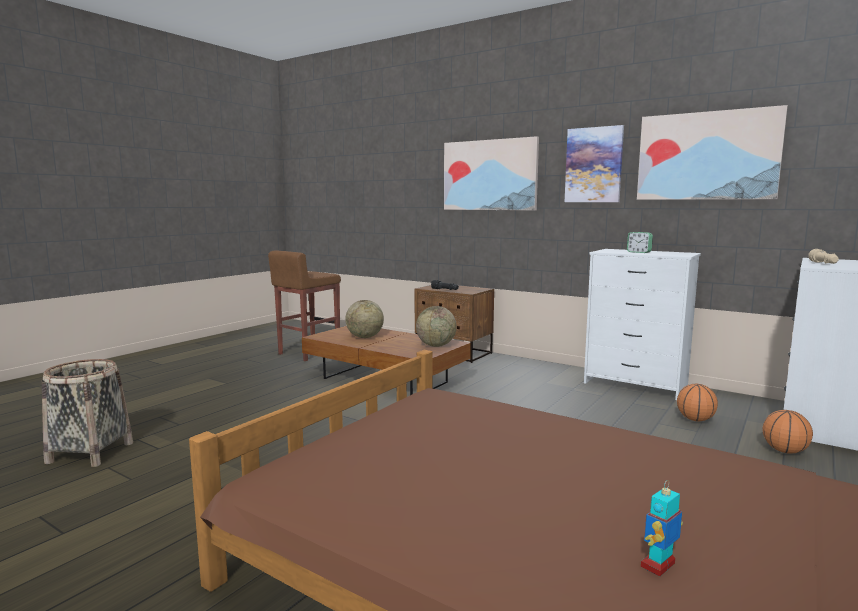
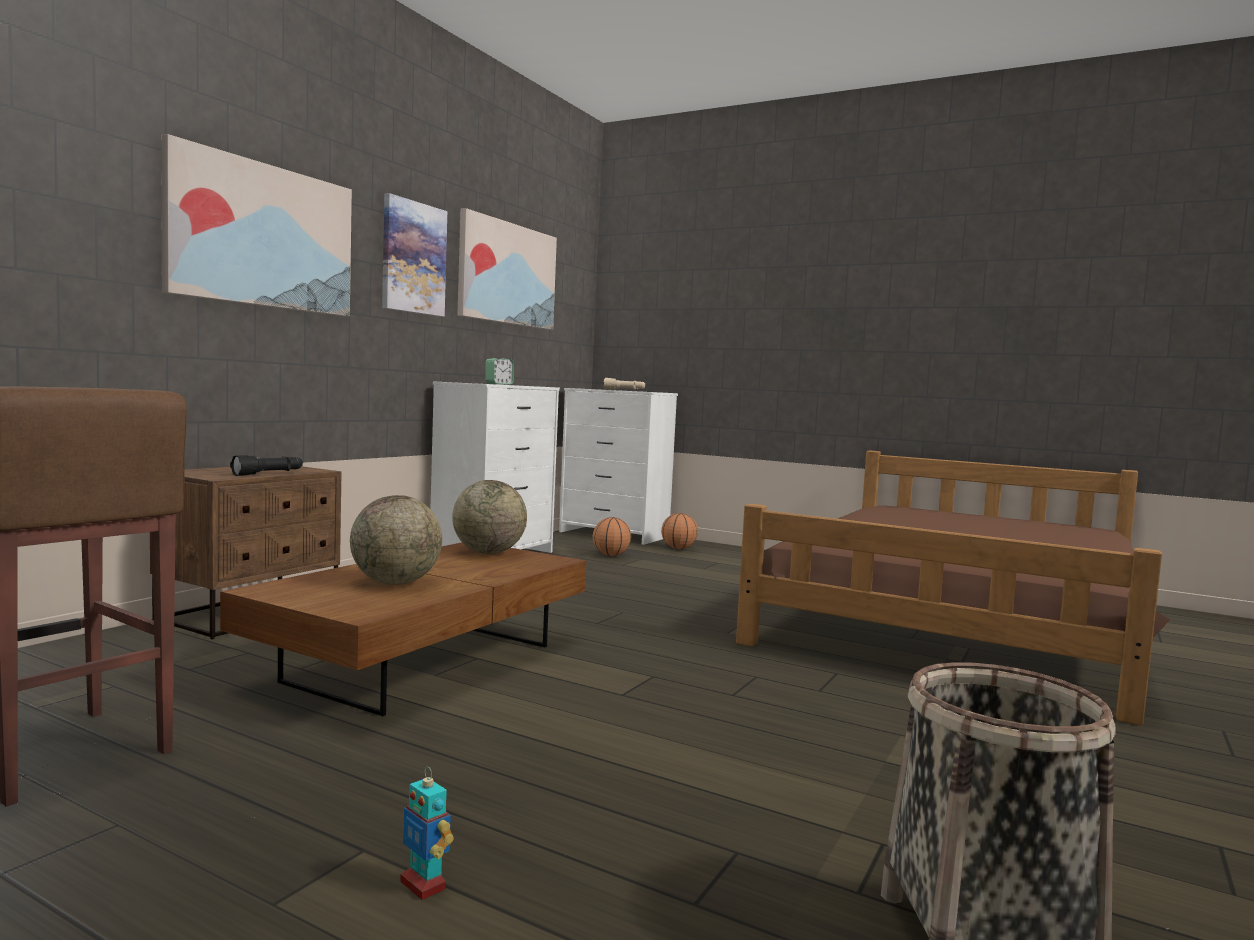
camera: 95 degrees left, 5 degrees down
toy robot [641,480,683,576] -> toy robot moved to [400,767,454,900]

